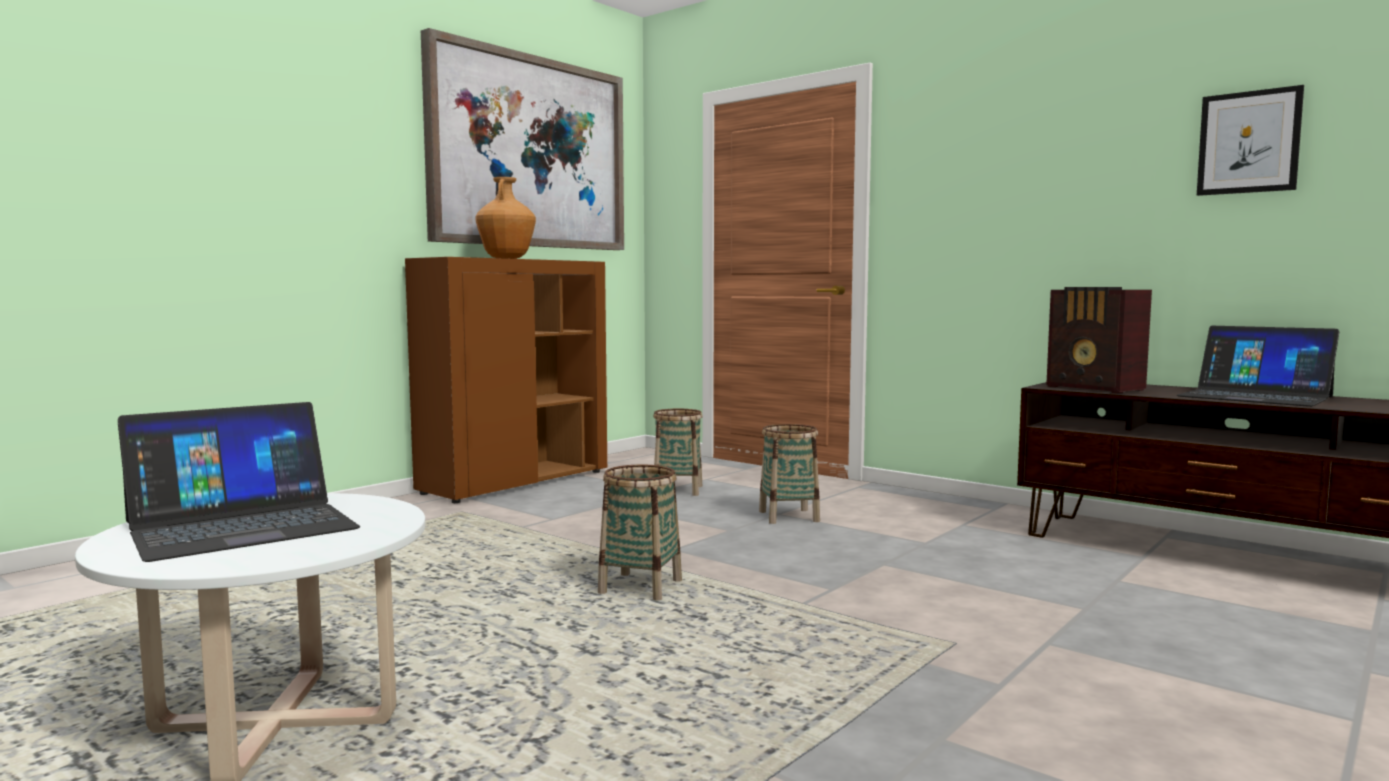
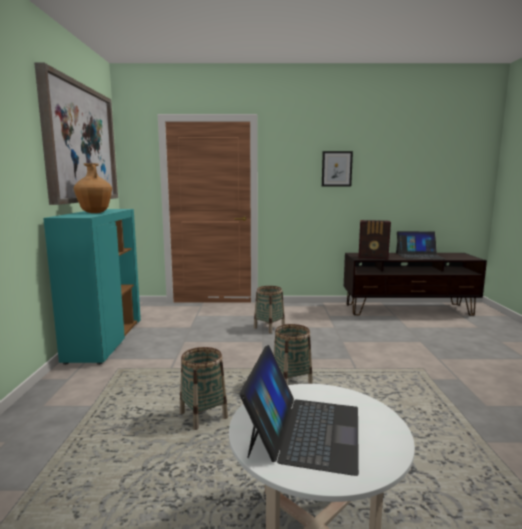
camera: 40 degrees left, 5 degrees up
brown cabinet [405,257,607,503] -> turquoise cabinet [43,209,141,365]
basket [653,409,703,496] -> basket moved to [180,347,228,430]
picture [1197,85,1304,196] -> picture moved to [322,151,353,186]

